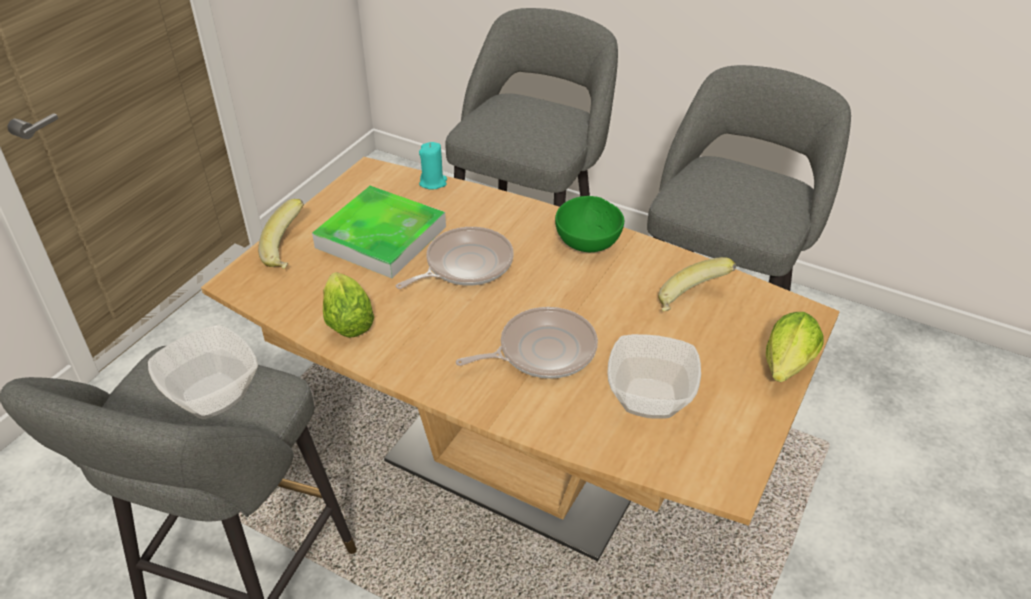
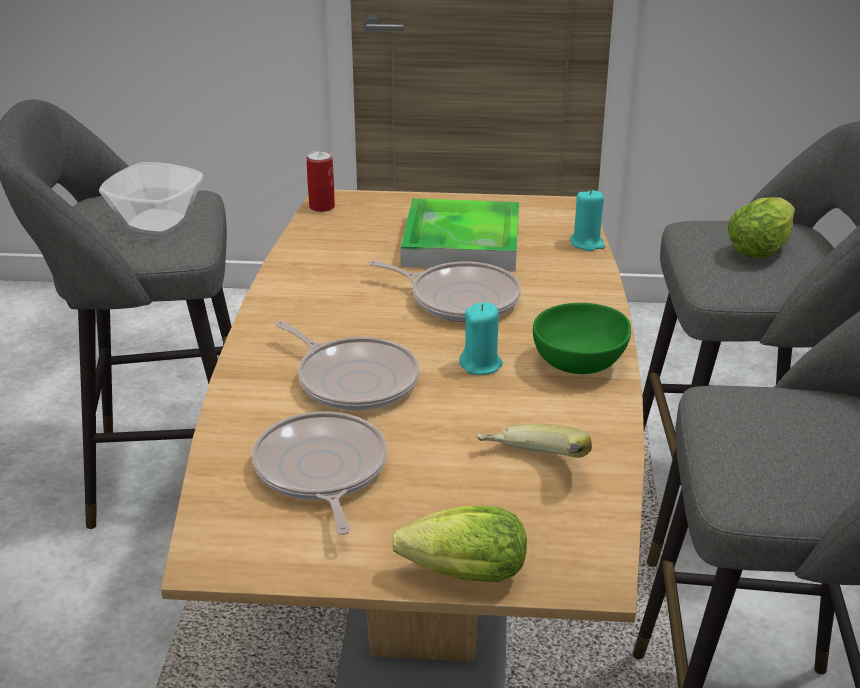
camera: 65 degrees right, 10 degrees down
banana [258,199,304,269] -> none
lettuce [323,272,374,338] -> lettuce moved to [728,197,795,258]
bowl [607,334,701,419] -> frying pan [252,411,387,535]
none -> can [307,151,335,212]
none -> turquoise candle [459,302,503,375]

